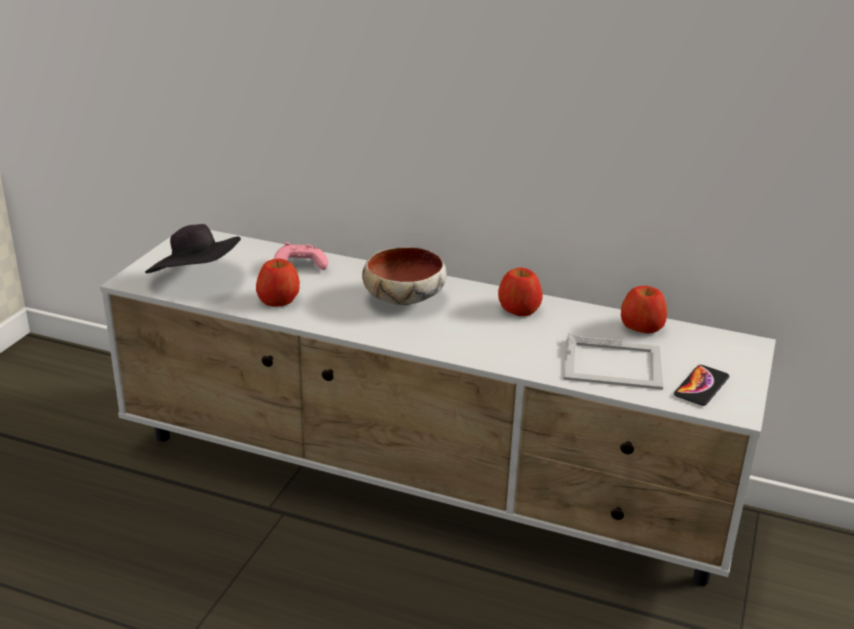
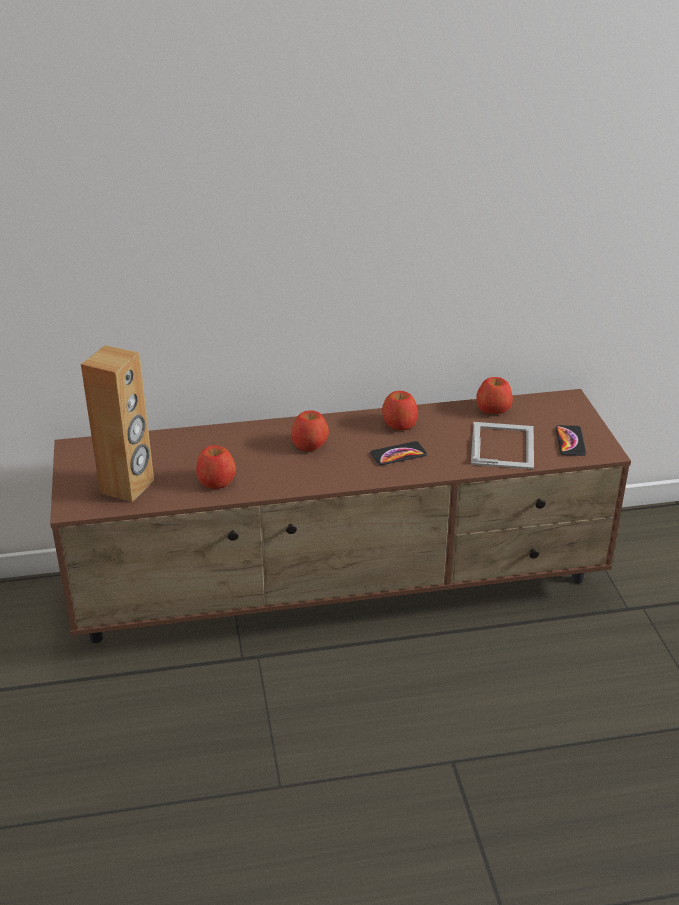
camera: 30 degrees left, 5 degrees up
white tv stand [100,225,776,586] -> brown tv stand [50,389,631,643]
black hat [145,224,241,273] -> brown speaker [81,345,154,502]
pink game controller [274,242,328,270] -> none
bowl [362,247,447,305] -> apple [291,410,329,451]
picture frame [564,333,663,390] -> picture frame turned 60 degrees counterclockwise [471,422,534,469]
none -> phone [370,441,427,465]

